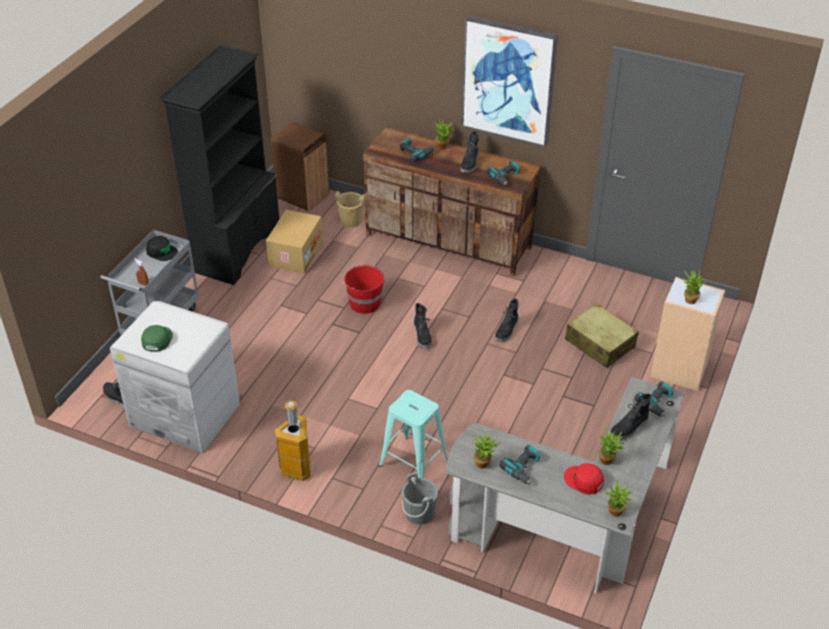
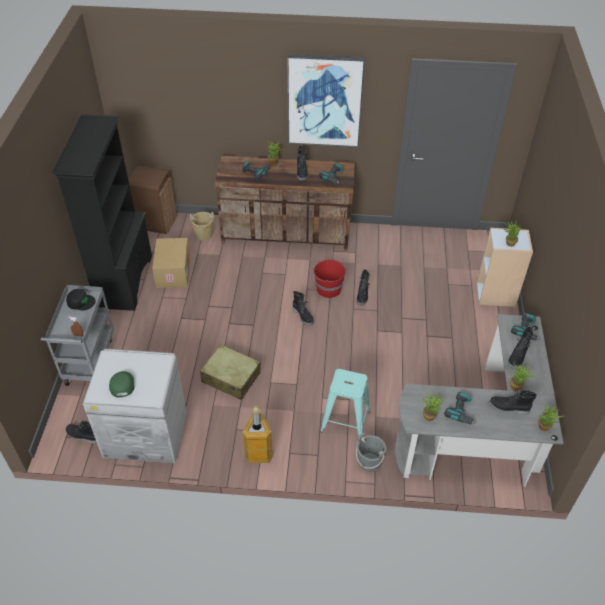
camera: 20 degrees left, 5 degrees up
red bucket [342,265,384,314] -> red bucket moved to [312,259,346,298]
red cap [564,463,604,495] -> black boot [489,390,537,415]
beige suitcase [565,304,639,368] -> beige suitcase moved to [200,344,261,400]

